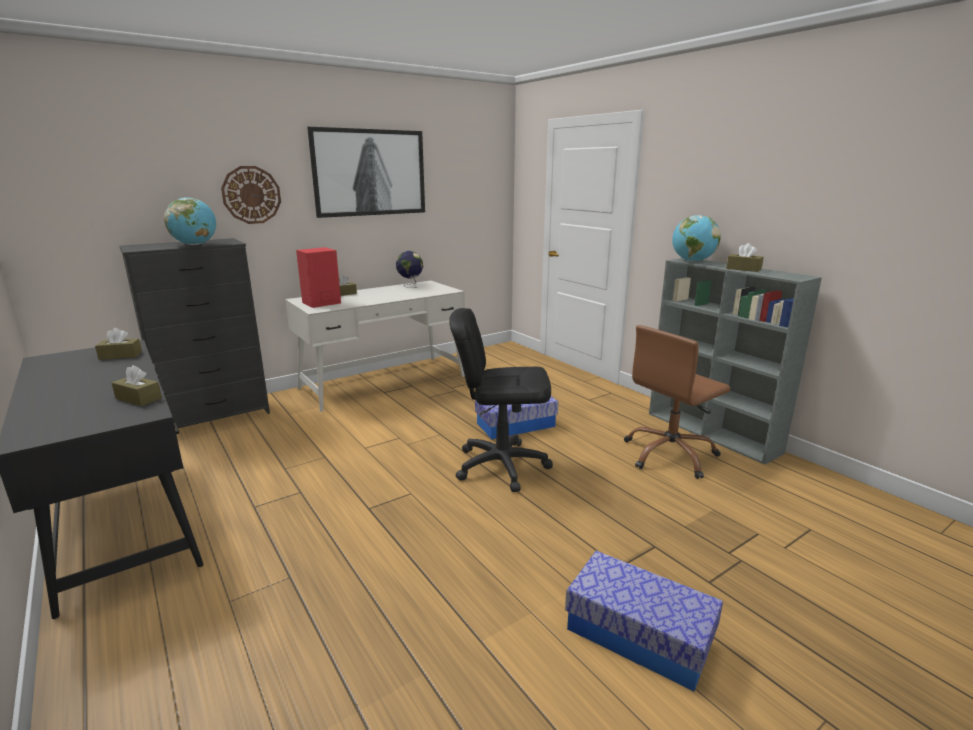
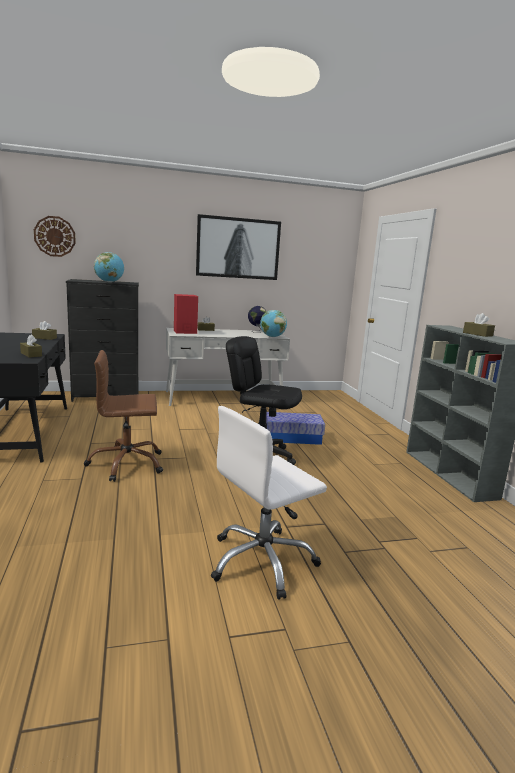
camera: 20 degrees right, 5 degrees down
wall clock [221,166,281,224] -> wall clock moved to [34,216,76,257]
storage box [565,551,723,691] -> white office chair [211,406,327,600]
brown office chair [624,325,730,479] -> brown office chair moved to [84,350,163,482]
globe [672,215,721,262] -> globe moved to [260,310,287,337]

